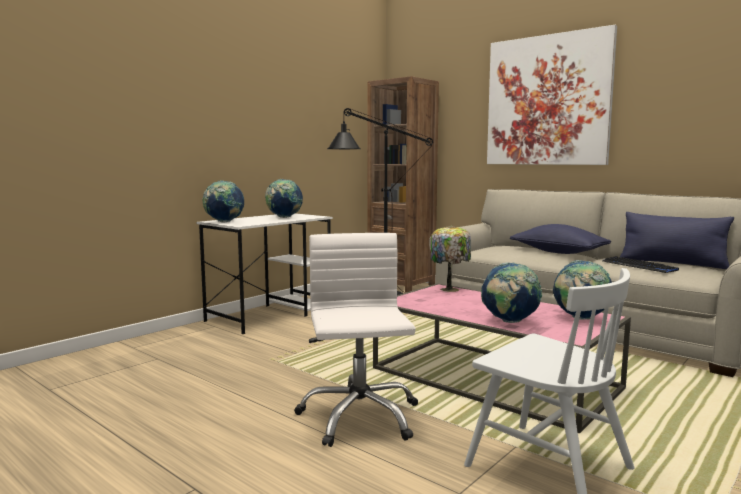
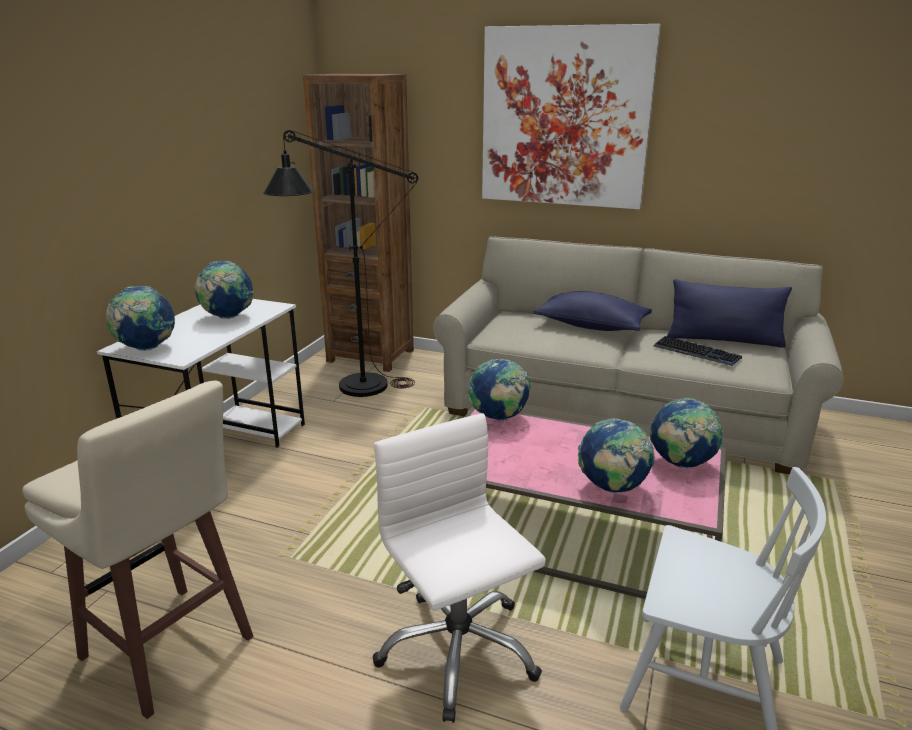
camera: 20 degrees left, 15 degrees up
table lamp [431,226,471,292] -> globe [468,359,531,421]
none -> beige stool [22,381,254,719]

